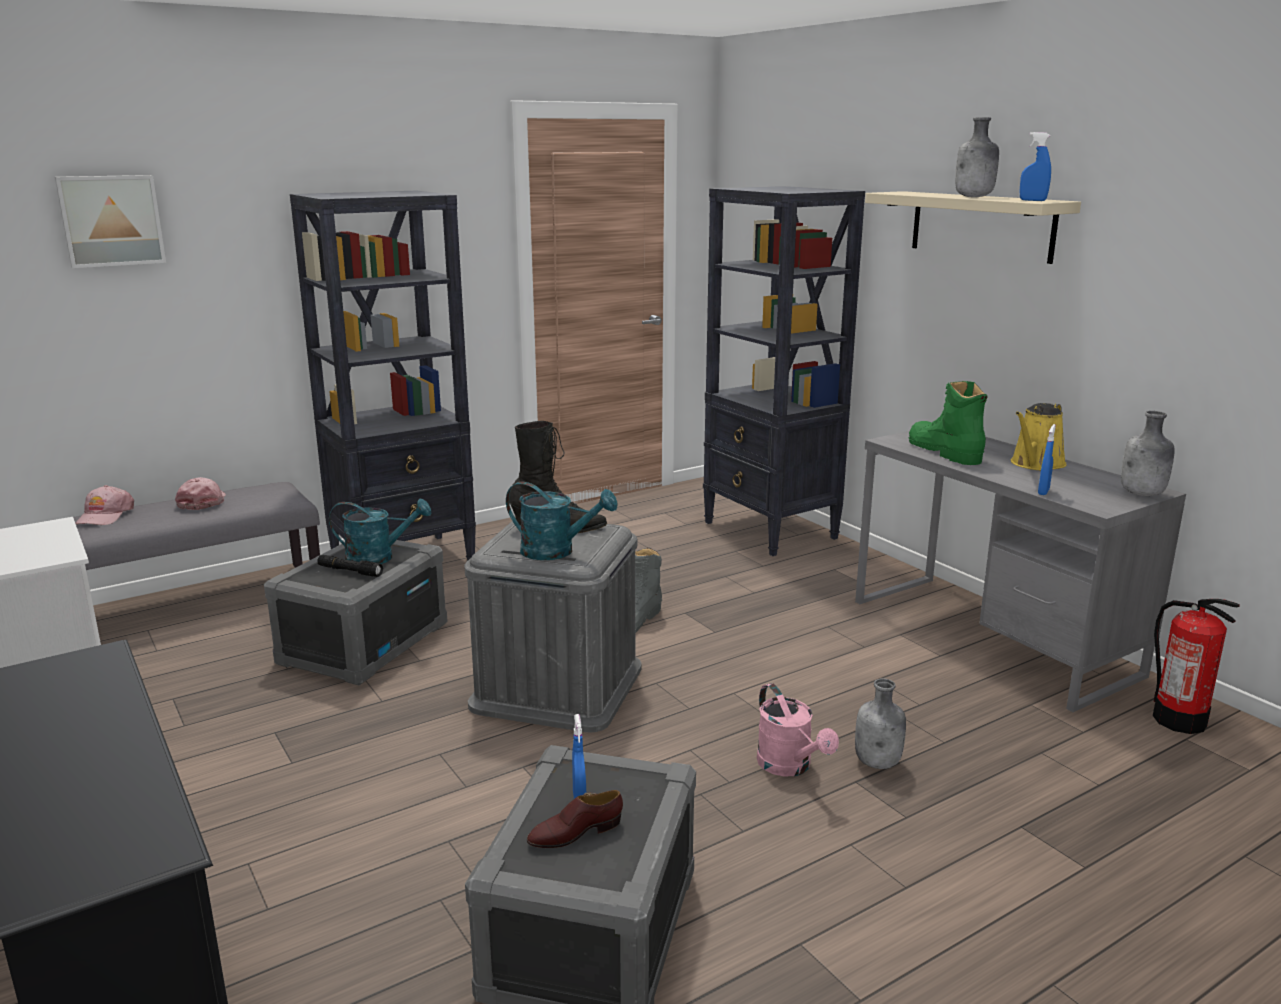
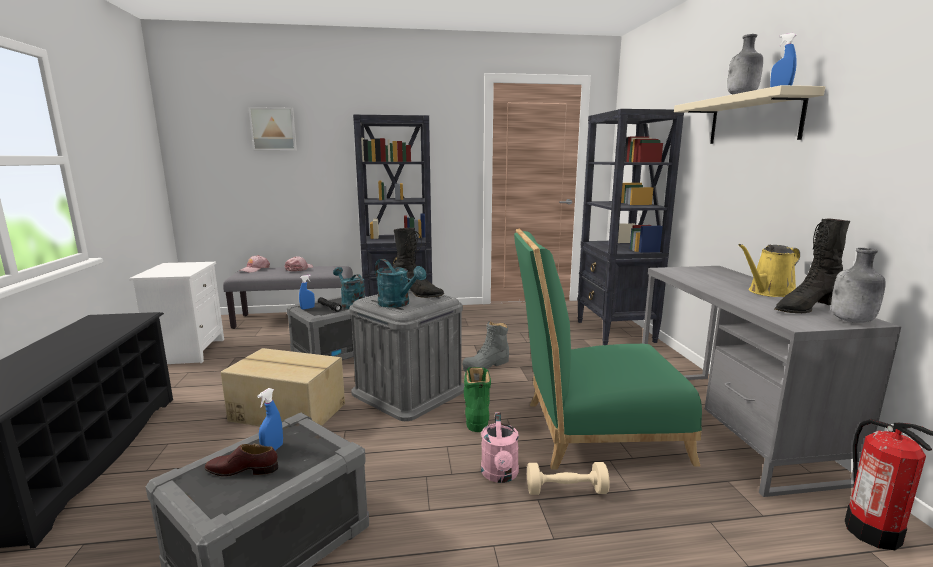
camera: 25 degrees right, 5 degrees down
turquoise watering can [329,499,431,564] -> turquoise watering can turned 150 degrees counterclockwise [333,267,365,309]
grey bottle [855,678,906,769] -> beige dumbbell [527,462,610,495]
green boot [909,381,988,465] -> green boot moved to [464,367,491,432]
blue spray bottle [1038,424,1056,495] -> blue spray bottle moved to [299,275,315,310]
none -> cardboard box [221,348,345,426]
none -> green chair [514,229,702,469]
none -> black boot [774,219,850,313]

